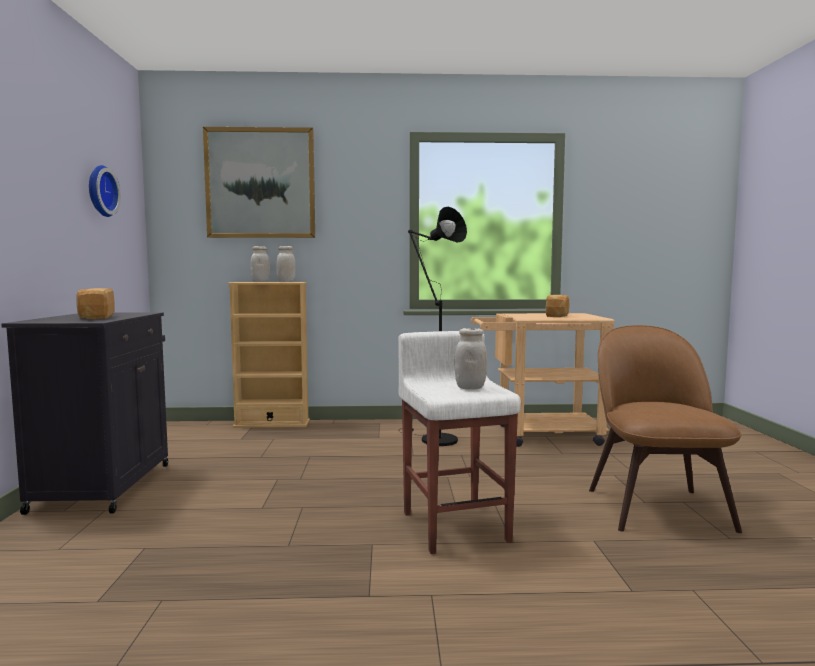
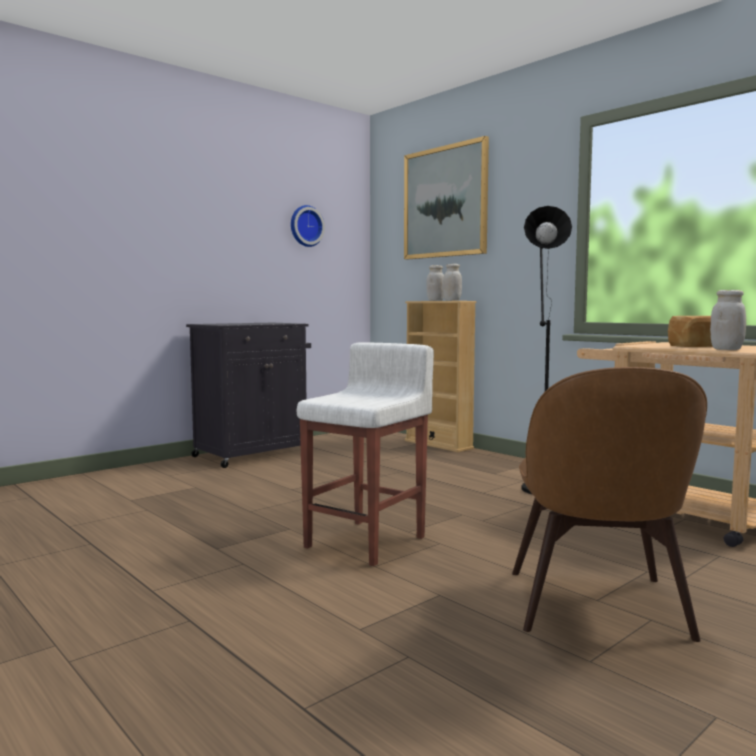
camera: 50 degrees right, 0 degrees up
bread [76,288,114,319] -> none
white jar [455,328,487,390] -> white jar moved to [710,290,746,350]
brown chair [589,325,742,533] -> brown chair turned 135 degrees clockwise [512,367,707,642]

